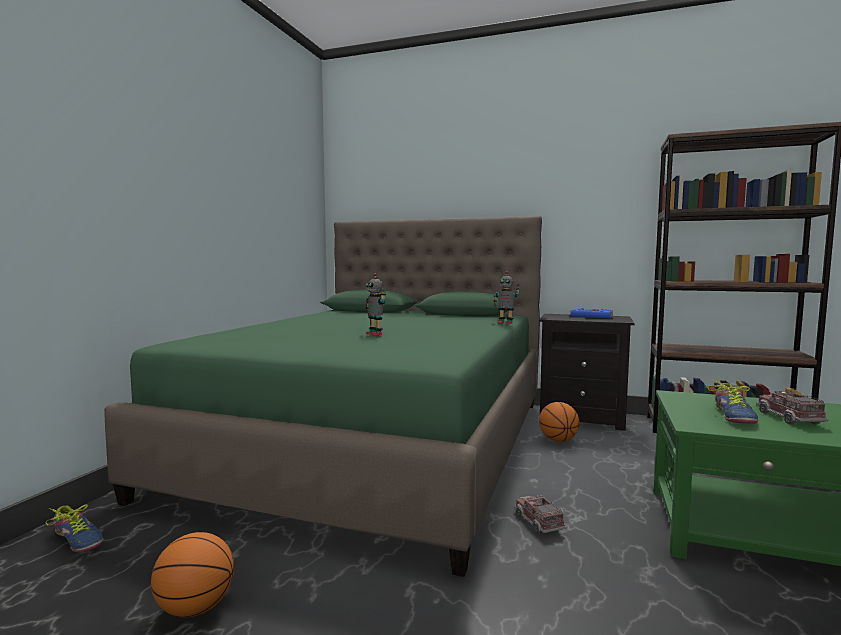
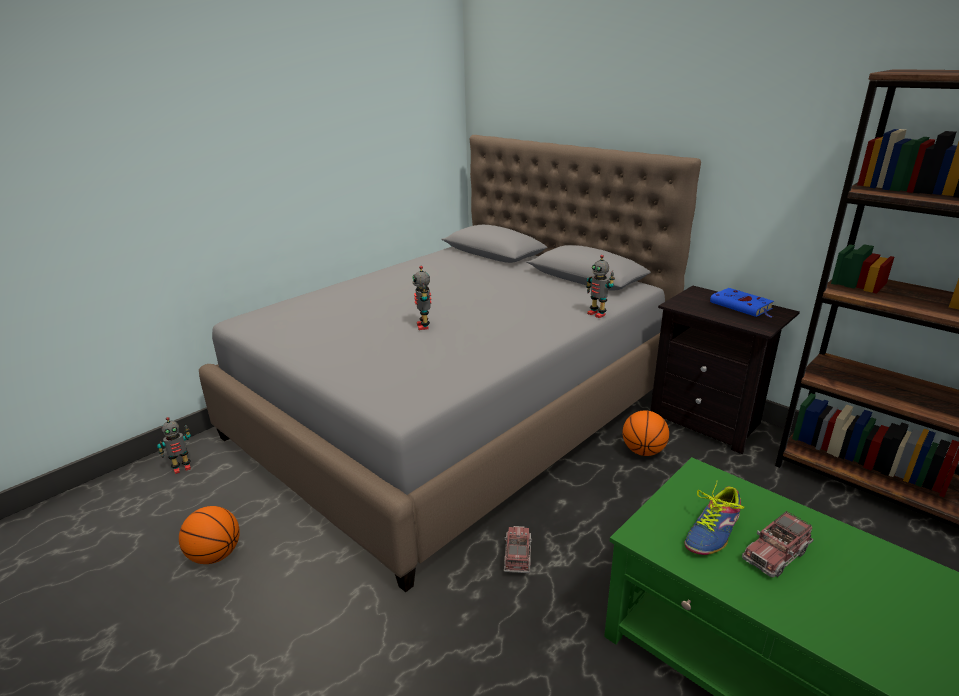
camera: 25 degrees right, 20 degrees up
shoe [46,504,104,553] -> toy robot [157,417,191,474]
green bed [104,216,542,577] -> grey bed [199,135,701,592]
toy truck [756,391,829,425] -> toy truck turned 150 degrees counterclockwise [742,511,813,577]

